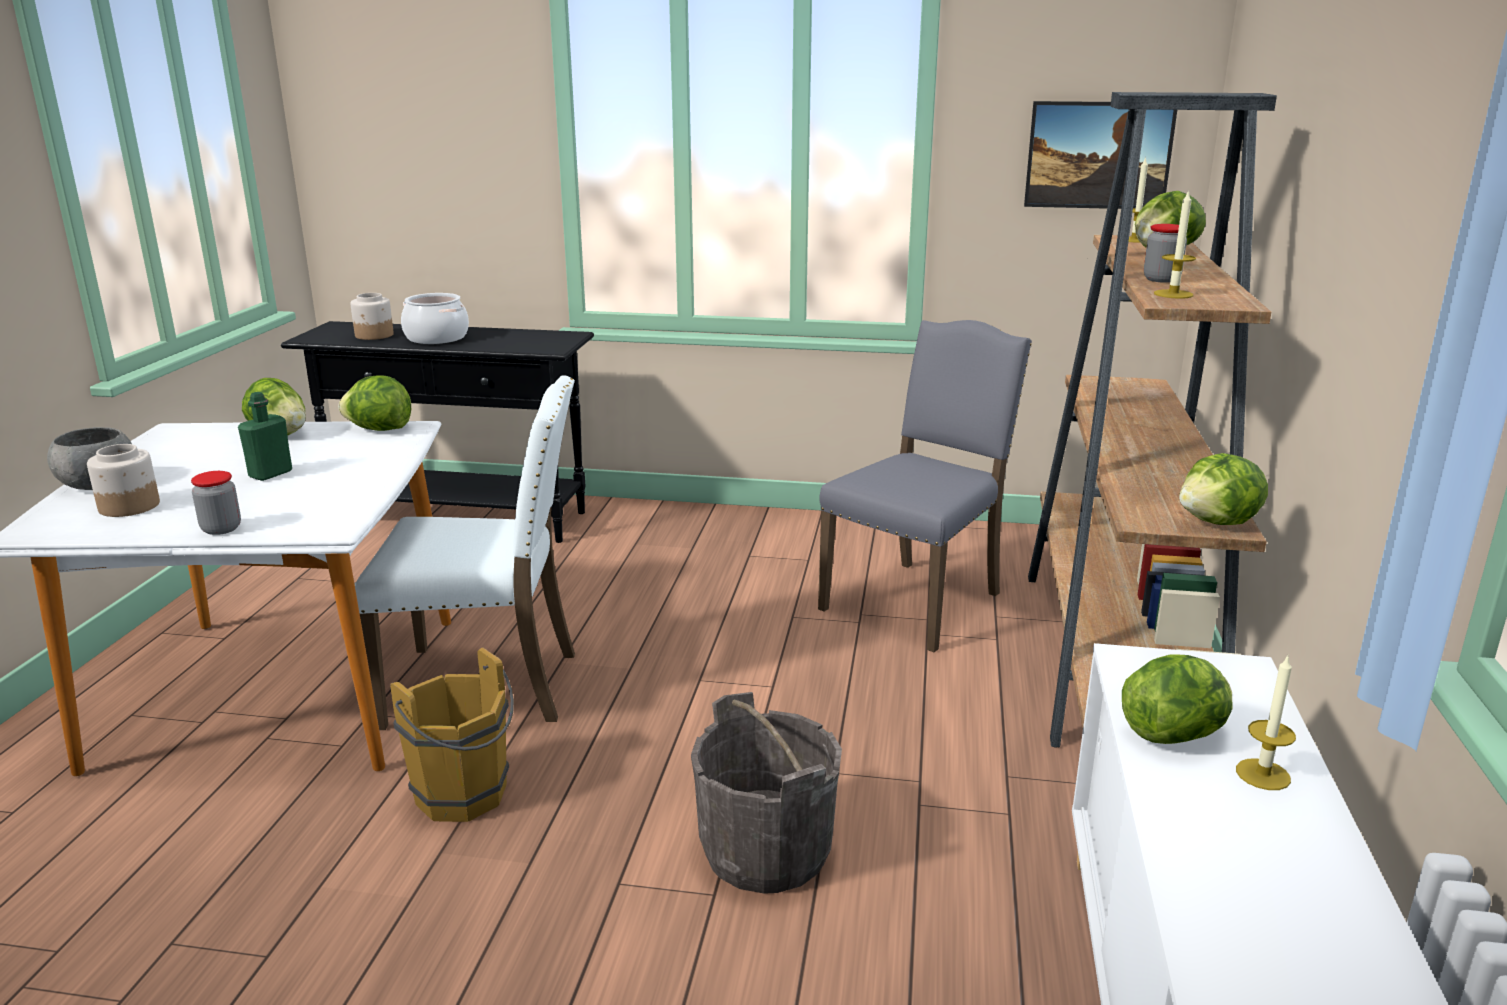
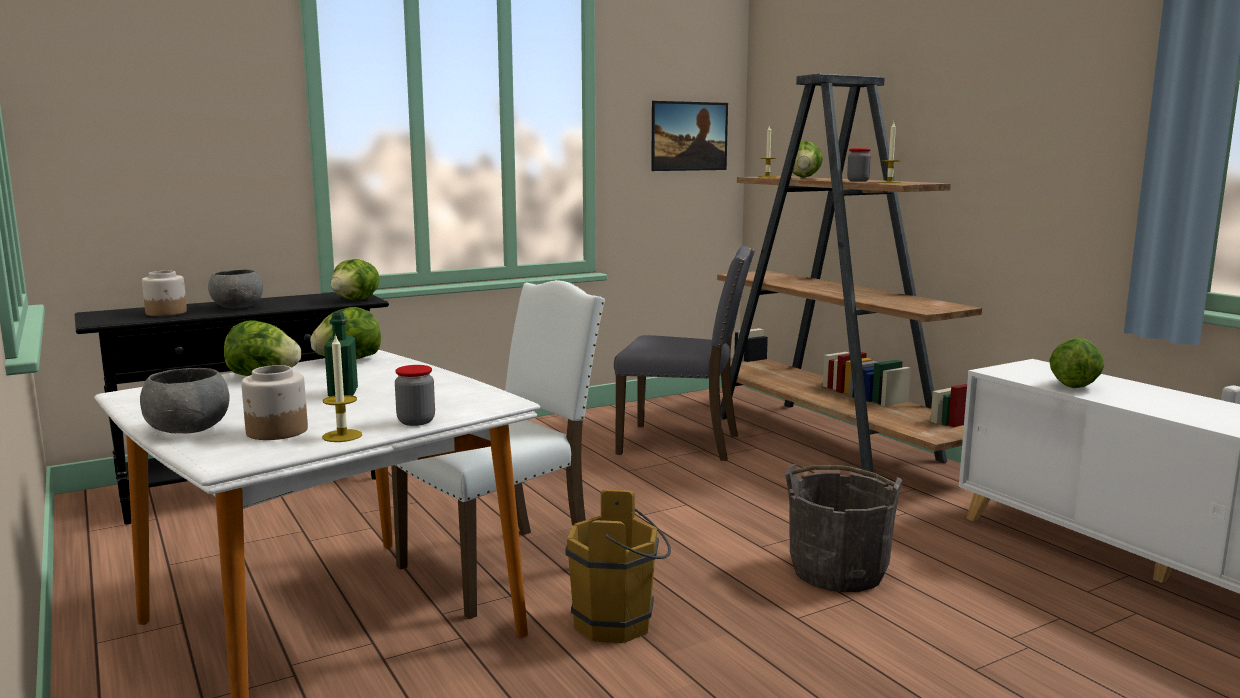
camera: 40 degrees left, 10 degrees down
cooking pot [401,293,469,344] -> grey bowl [208,269,263,308]
grey chair [818,320,1032,652] -> grey chair turned 105 degrees clockwise [614,246,755,461]
lettuce [1179,453,1268,525] -> lettuce moved to [331,259,380,300]
candle [1236,654,1296,790] -> candle moved to [322,334,362,442]

